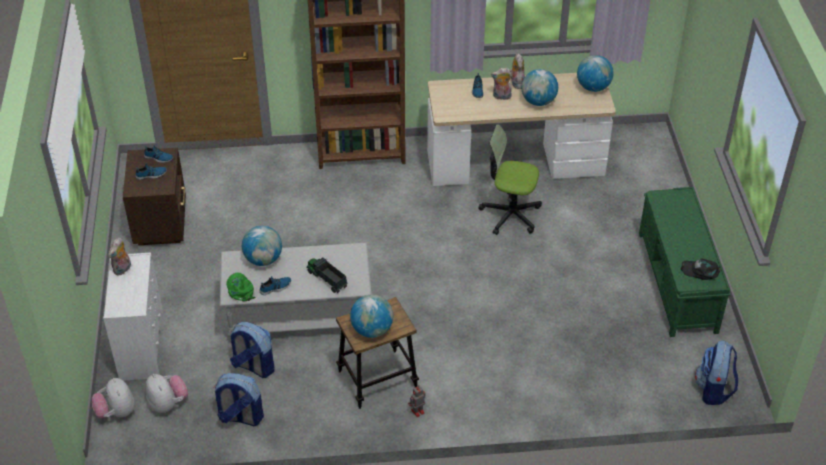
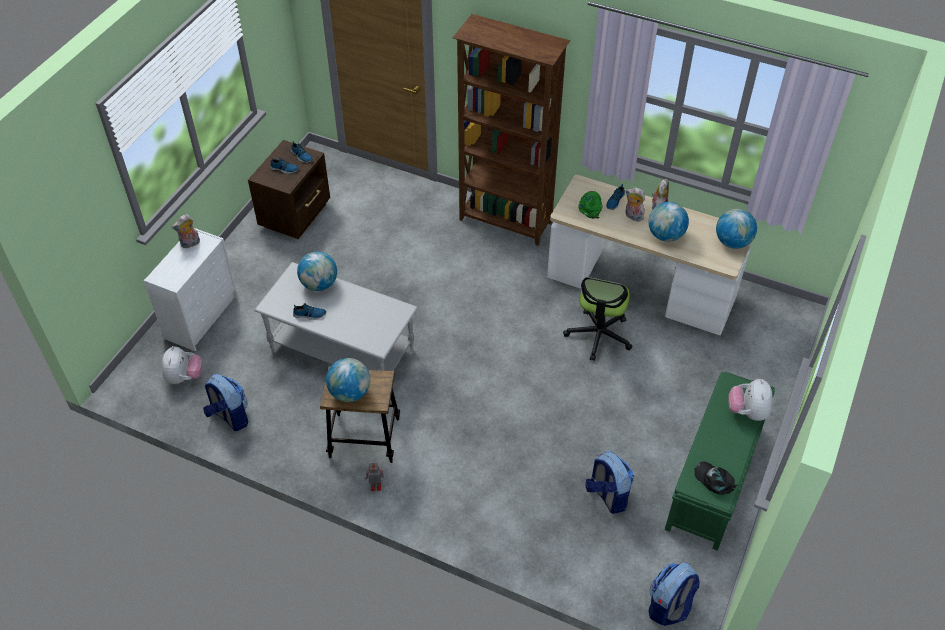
camera: 30 degrees right, 5 degrees up
plush toy [92,378,135,418] -> plush toy moved to [728,379,773,421]
green cap [226,272,255,301] -> green cap moved to [578,191,602,219]
backpack [230,322,275,378] -> backpack moved to [586,451,634,514]
toy truck [306,257,348,293] -> none
office chair [478,124,542,235] -> office chair turned 120 degrees counterclockwise [563,277,632,361]

